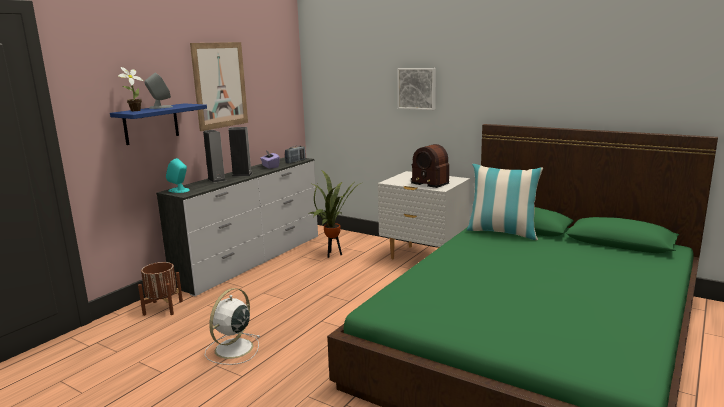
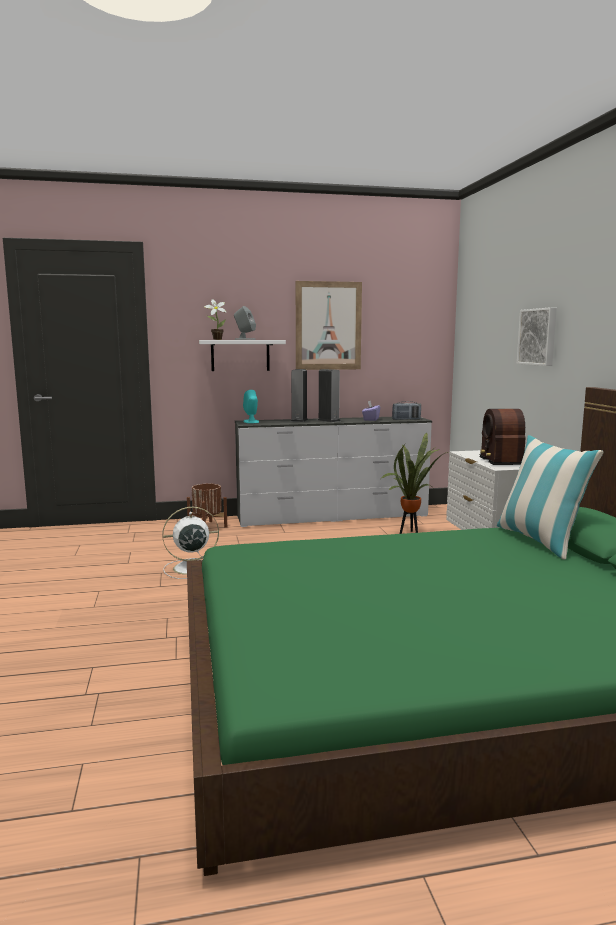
camera: 45 degrees right, 5 degrees down
blue shelf [110,103,207,145] -> white shelf [199,340,286,371]

